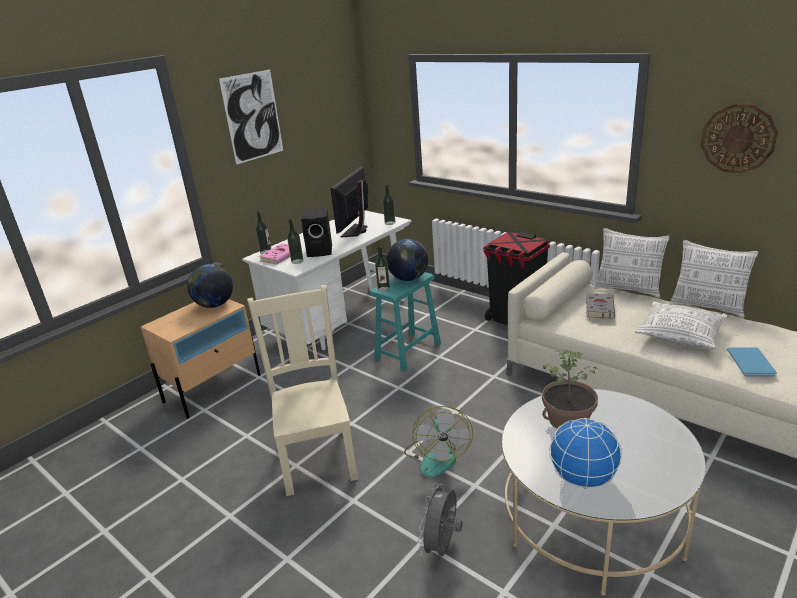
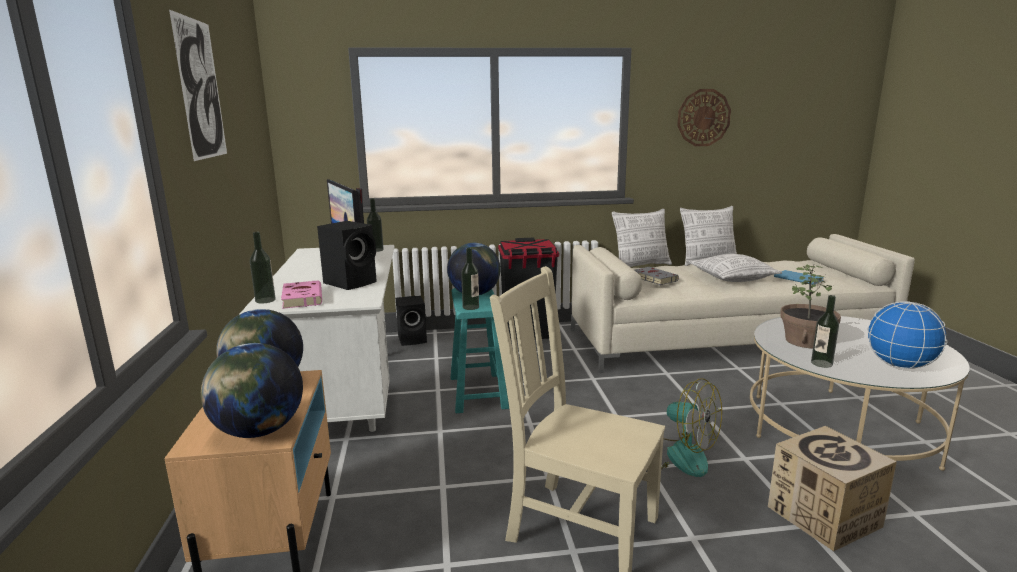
camera: 50 degrees left, 10 degrees down
bottle [287,219,303,264] -> bottle moved to [811,295,839,368]
grey fan [418,483,463,557] -> cardboard box [768,426,897,551]
none -> globe [201,343,303,438]
none -> black speaker [396,295,427,346]

